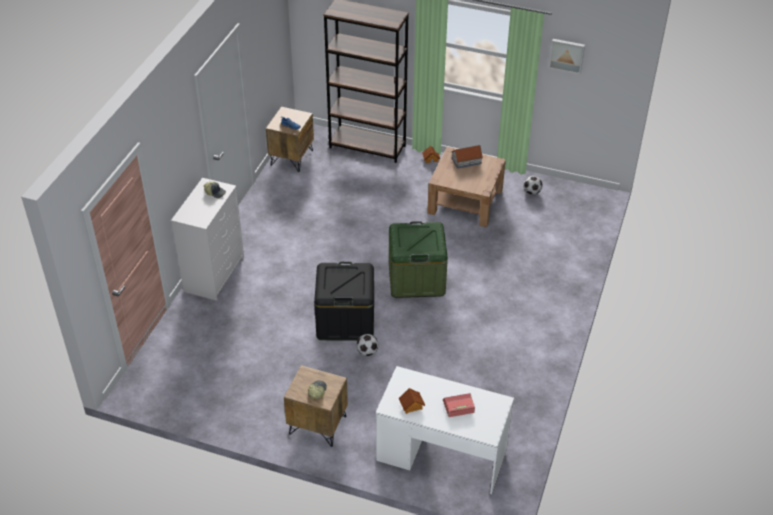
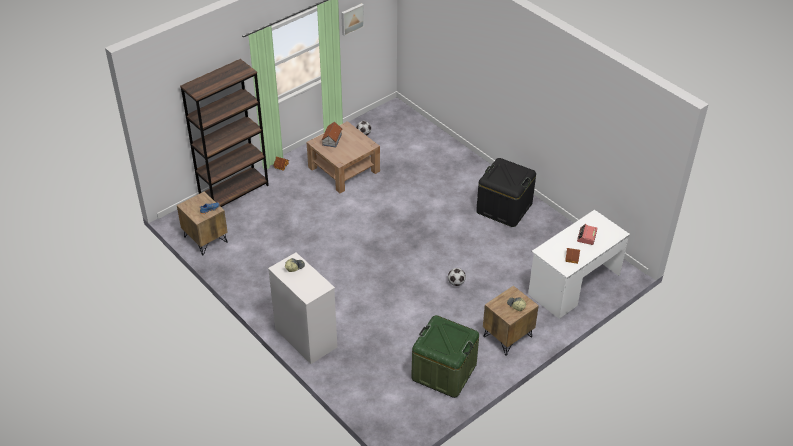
camera: 60 degrees left, 0 degrees up
black storage box [314,262,374,341] -> black storage box moved to [476,158,536,227]
green storage box [389,221,448,298] -> green storage box moved to [411,315,479,398]

